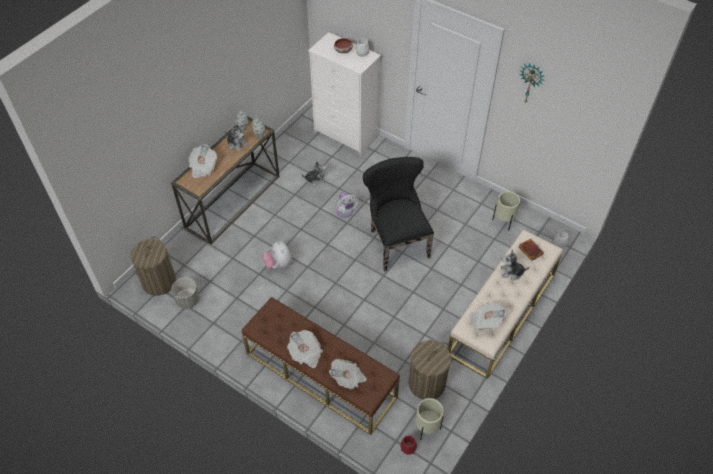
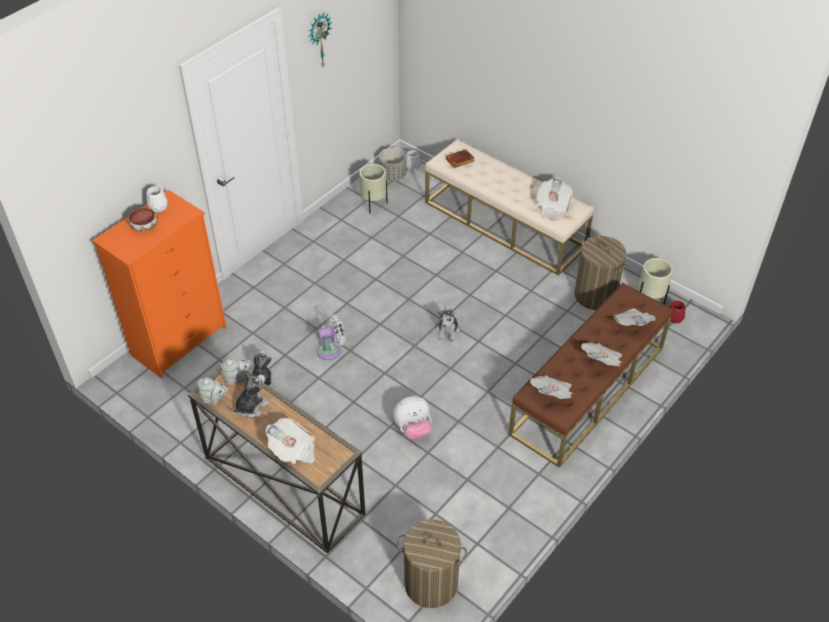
camera: 85 degrees left, 5 degrees down
grey planter [171,278,200,309] -> grey planter moved to [379,148,406,181]
white dresser [308,32,381,155] -> orange dresser [92,190,227,379]
black chair [363,157,434,272] -> none
plush toy [501,249,530,280] -> plush toy moved to [436,309,460,342]
none -> newspaper [530,375,573,399]

